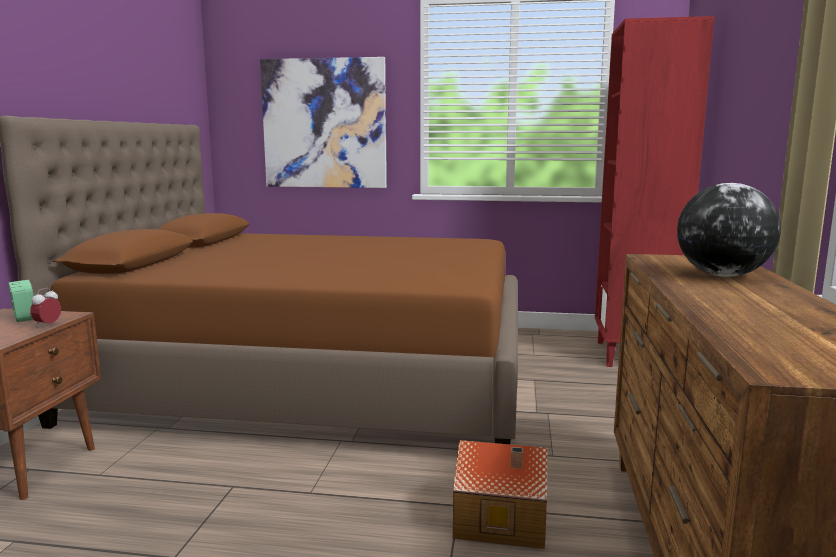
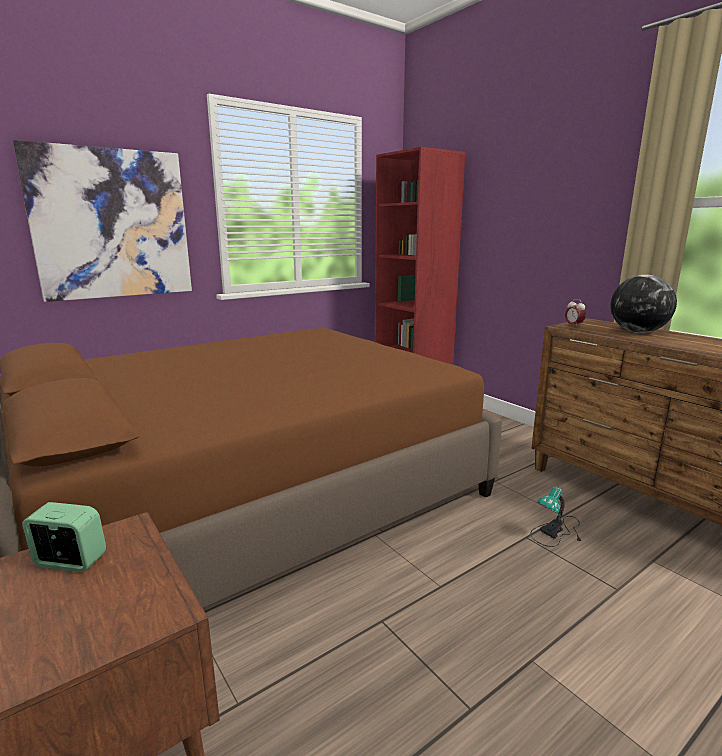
camera: 45 degrees left, 5 degrees up
alarm clock [30,288,61,328] -> alarm clock moved to [565,299,586,326]
toy house [453,440,548,549] -> table lamp [530,486,581,547]

